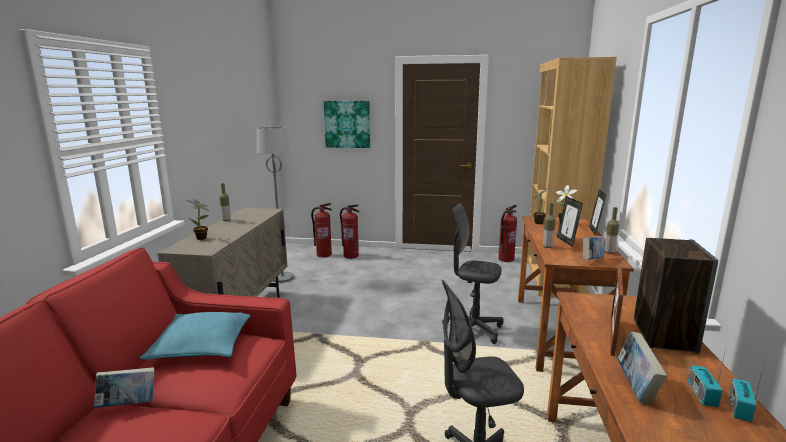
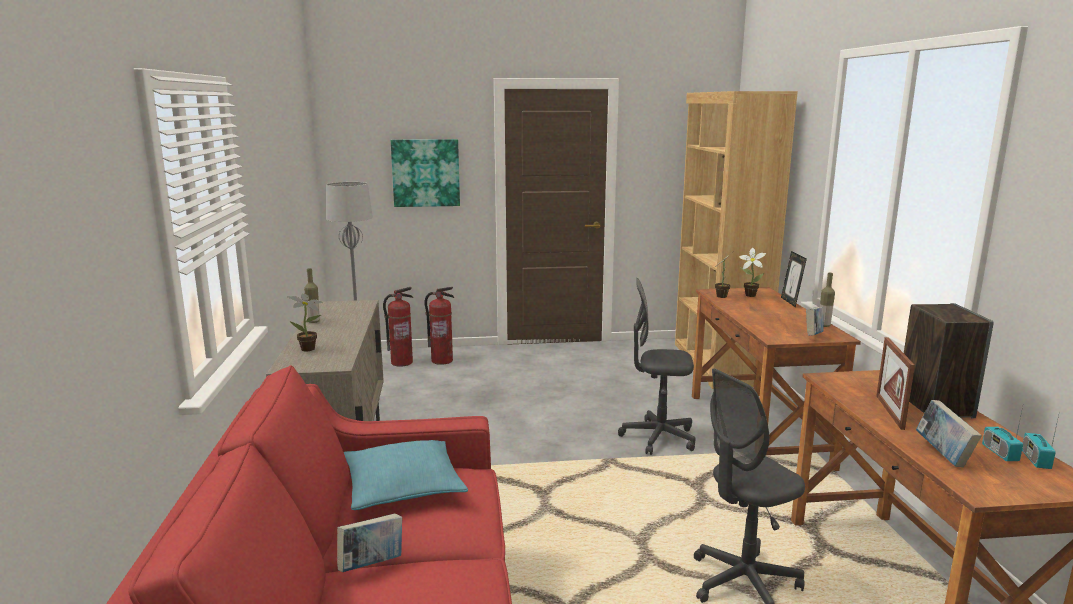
camera: 15 degrees left, 0 degrees up
fire extinguisher [498,205,517,262] -> none
bottle [543,203,556,248] -> none
picture frame [557,196,583,247] -> none

